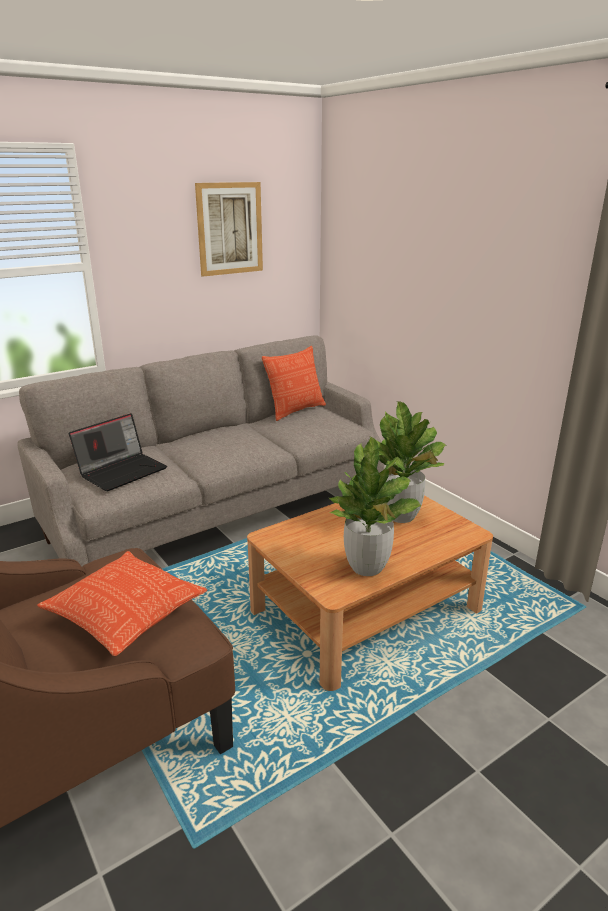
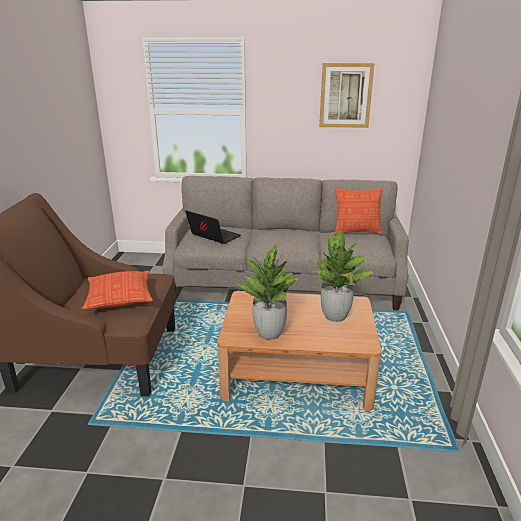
camera: 40 degrees right, 0 degrees up
laptop [69,413,167,491] -> laptop turned 135 degrees counterclockwise [185,211,241,244]

